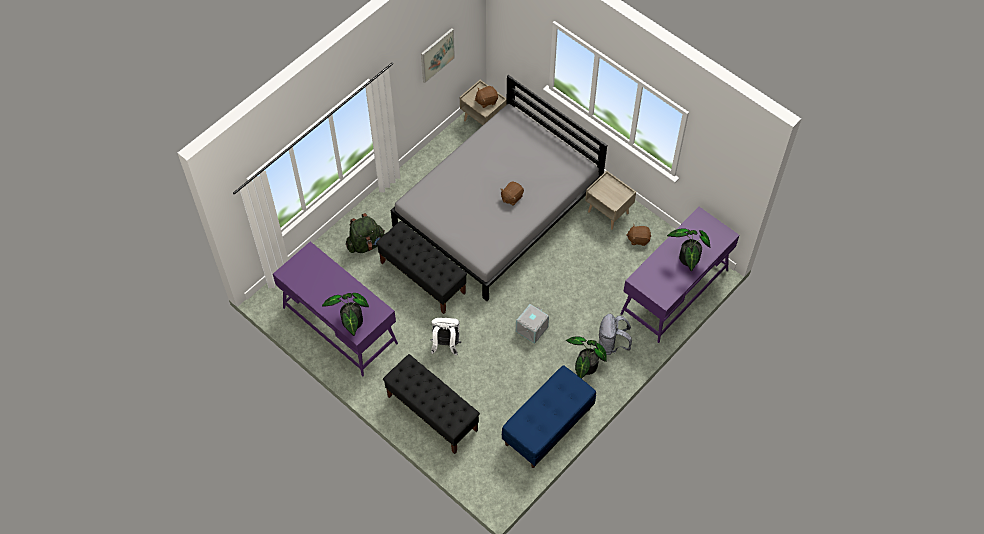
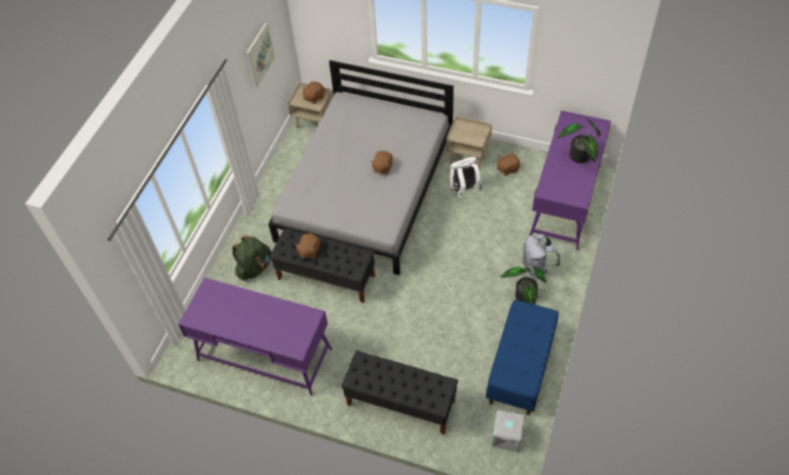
camera: 20 degrees left, 5 degrees down
potted plant [322,293,369,336] -> none
white backpack [430,318,461,356] -> white backpack moved to [451,157,483,198]
grey storage box [516,304,549,344] -> grey storage box moved to [492,410,525,452]
none -> brown plush toy [295,233,320,259]

